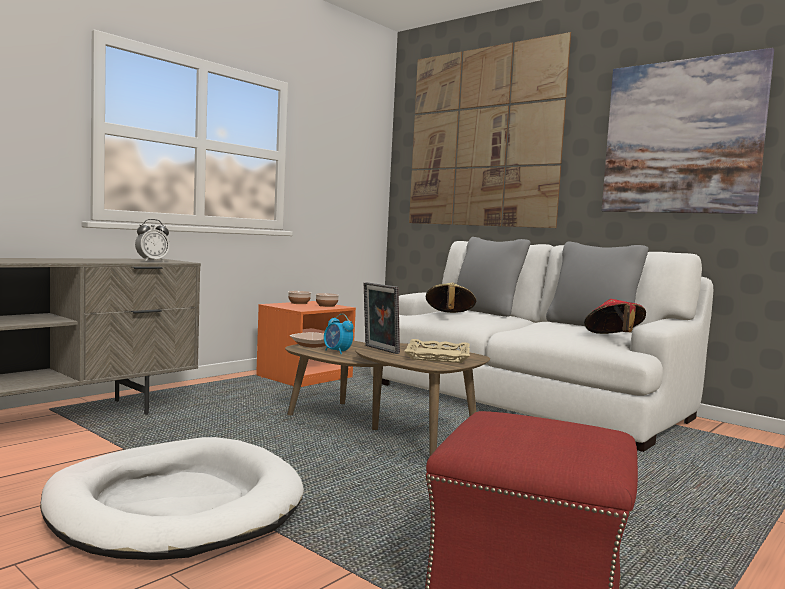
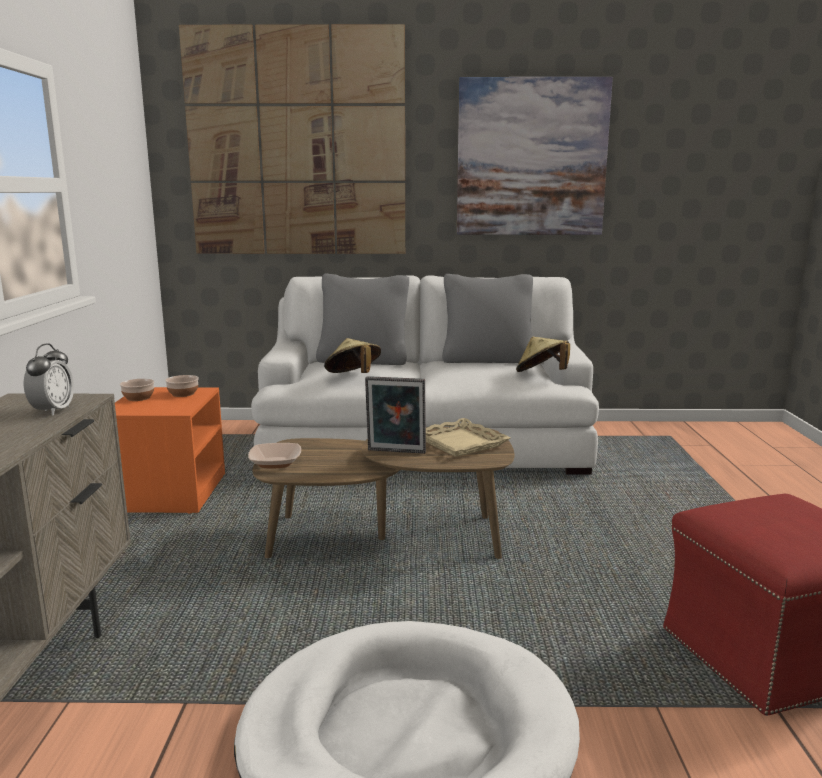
camera: 40 degrees left, 10 degrees up
alarm clock [324,314,354,354] -> none
red hat [584,299,646,334] -> beige hat [516,337,570,372]

